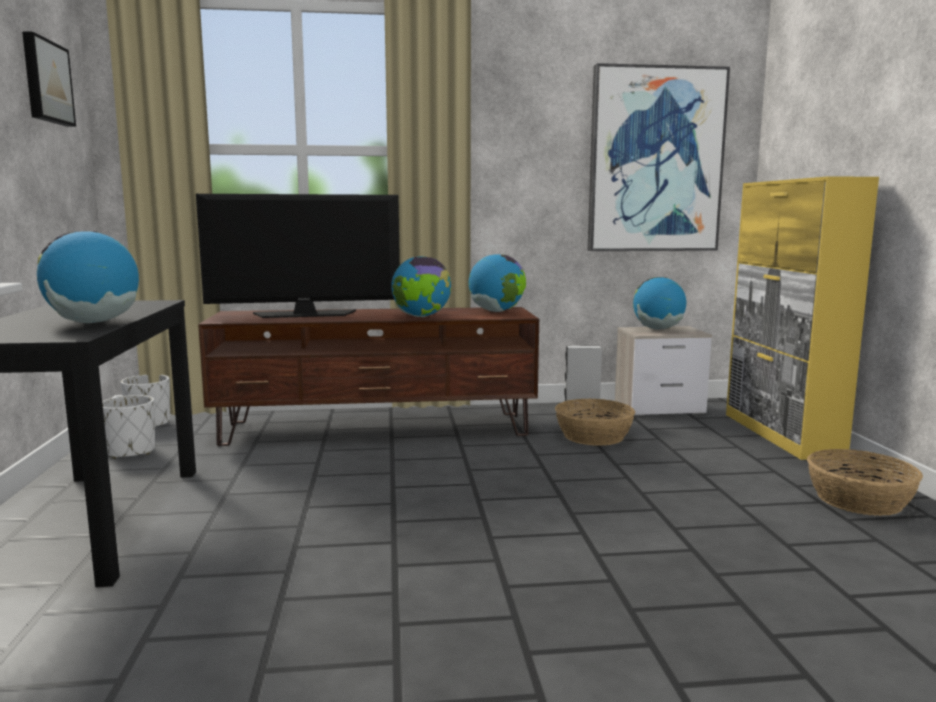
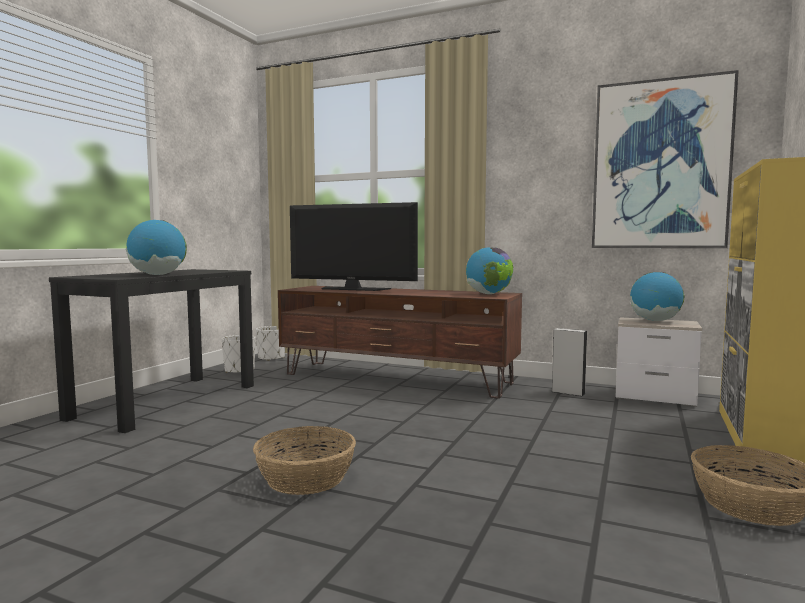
camera: 30 degrees right, 5 degrees down
picture [22,31,76,127] -> none
globe [391,256,451,317] -> none
basket [555,399,635,446] -> basket moved to [253,426,356,495]

